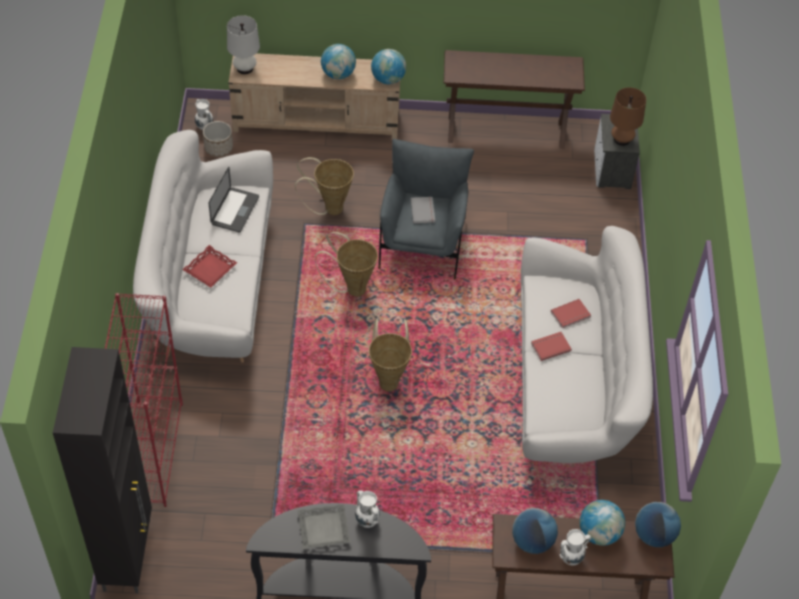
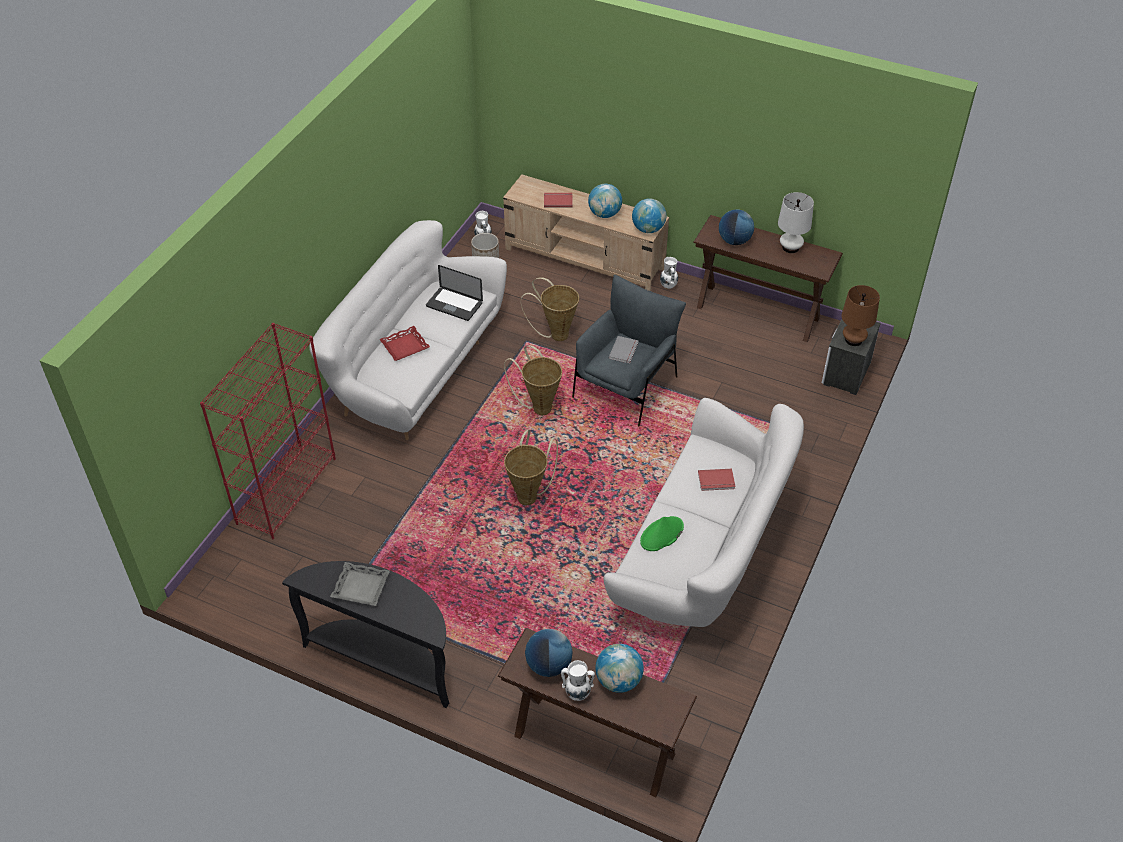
camera: 25 degrees right, 5 degrees down
black cabinet [53,347,152,593] -> none
laptop [209,167,259,232] -> laptop turned 75 degrees clockwise [426,265,483,321]
white table lamp [227,15,260,74] -> white table lamp moved to [778,192,814,253]
white vase [355,490,380,528] -> white vase moved to [660,257,678,289]
red book [531,332,572,361] -> red book moved to [544,193,573,207]
globe [635,502,681,547] -> globe moved to [719,209,754,245]
none -> green hat [640,516,684,551]

